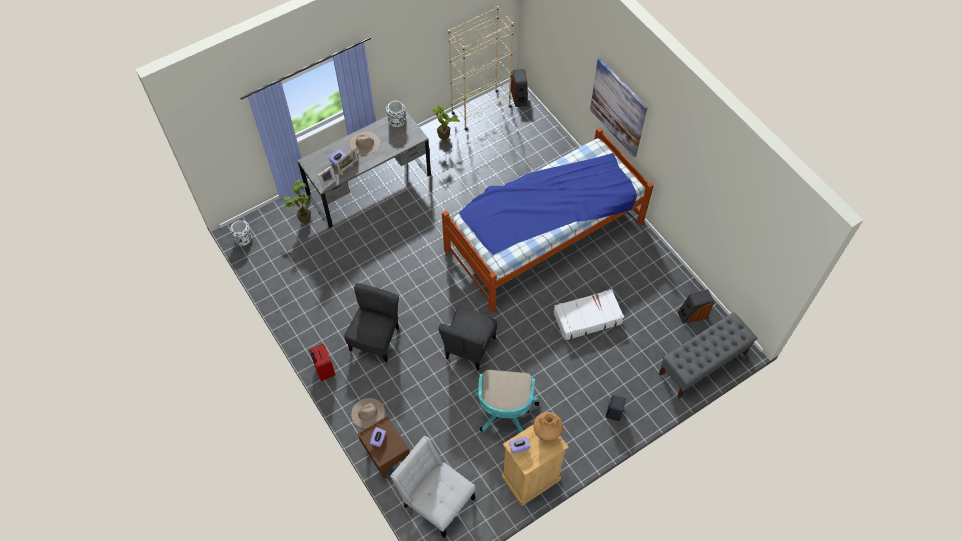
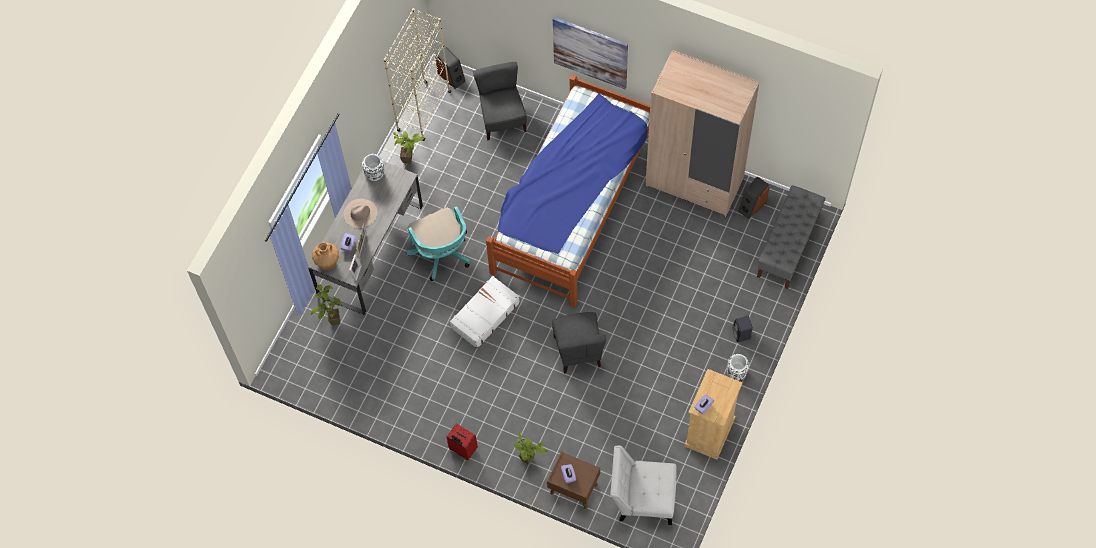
camera: 30 degrees left, 5 degrees up
white vase [230,220,252,246] -> white vase moved to [727,354,749,381]
grey chair [344,283,399,363] -> grey chair moved to [473,62,527,140]
beige hat [351,398,385,429] -> potted plant [514,432,548,465]
turquoise office chair [474,370,539,433] -> turquoise office chair moved to [406,206,470,281]
brown vase [533,412,563,442] -> brown vase moved to [312,242,339,270]
white suitcase [553,289,624,341] -> white suitcase moved to [450,276,520,349]
none -> beige wardrobe [646,50,759,217]

